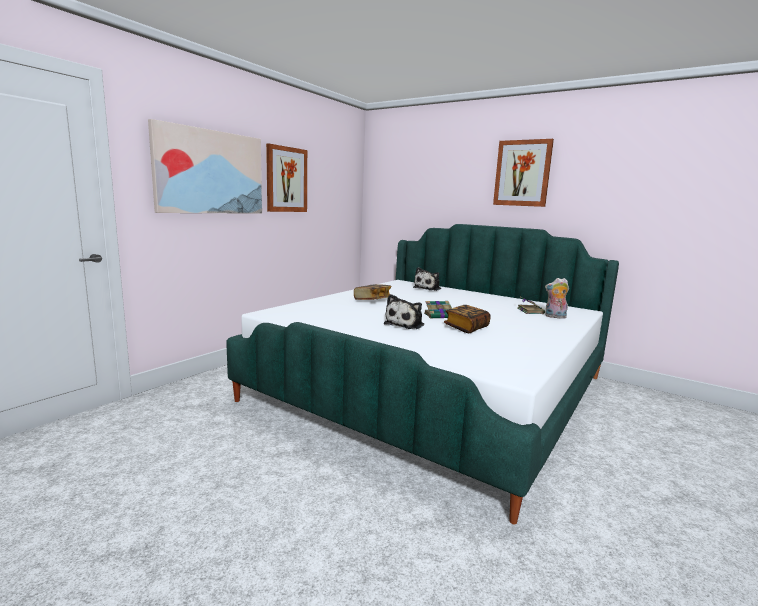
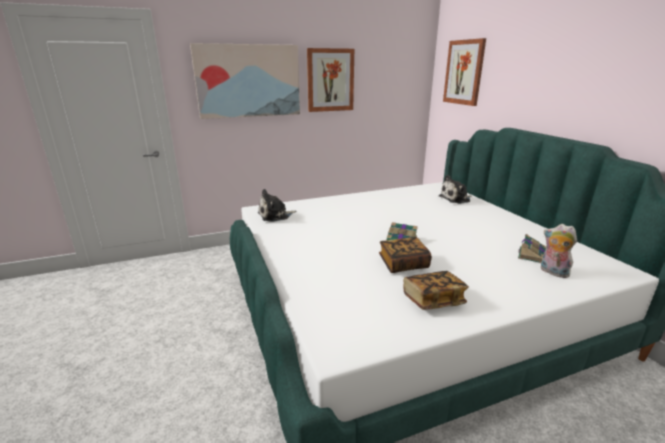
camera: 35 degrees right, 10 degrees up
book [354,284,392,300] -> book moved to [404,271,469,310]
plush toy [384,294,424,329] -> plush toy moved to [258,189,297,222]
picture [493,139,554,207] -> picture moved to [443,38,486,106]

